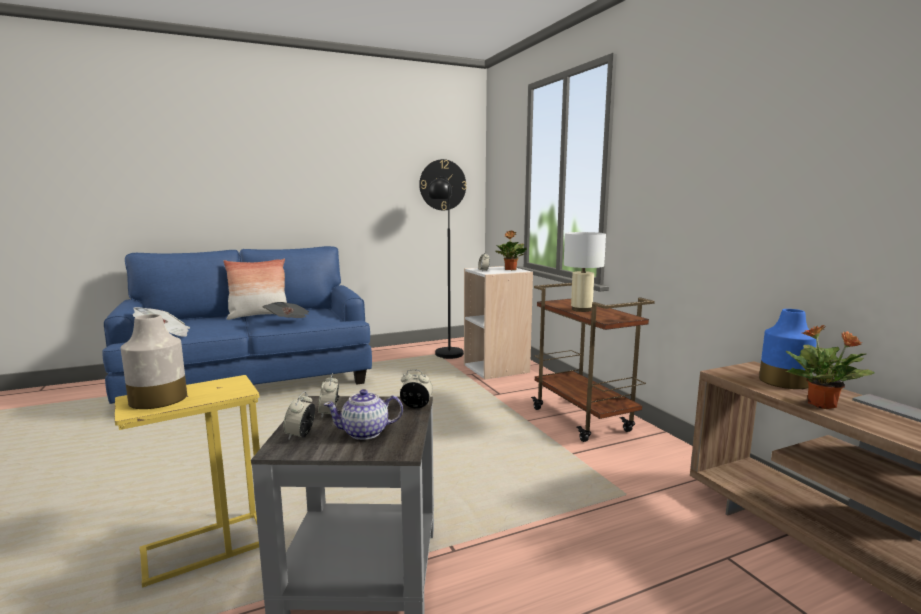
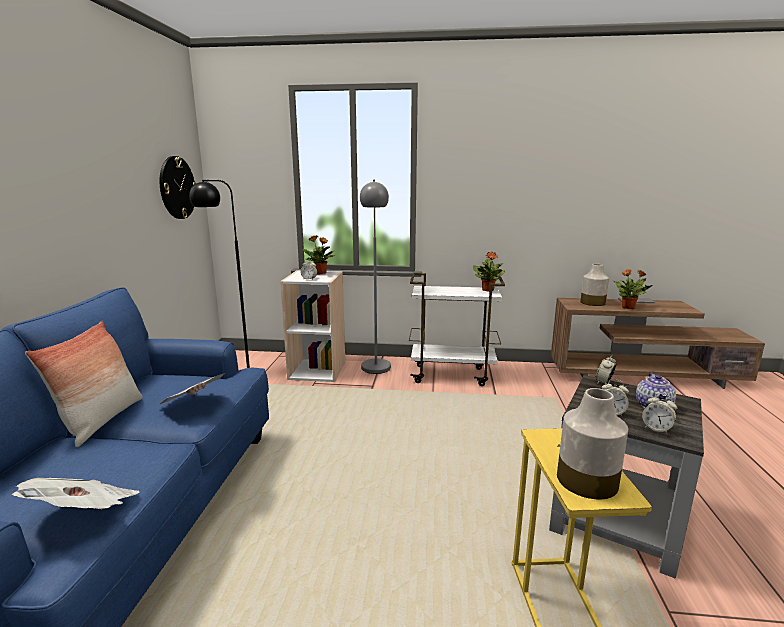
camera: 60 degrees left, 5 degrees up
brown cart [531,283,655,442] -> white cart [409,273,505,386]
white table lamp [564,232,606,312] -> none
blue vase [759,309,816,389] -> beige vase [580,264,609,306]
none -> grey floor lamp [360,179,391,374]
none -> potted plant [473,252,505,292]

